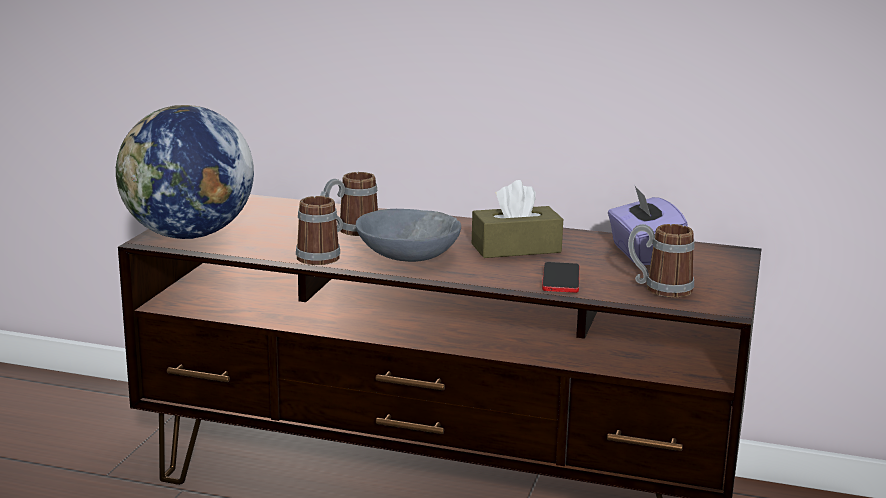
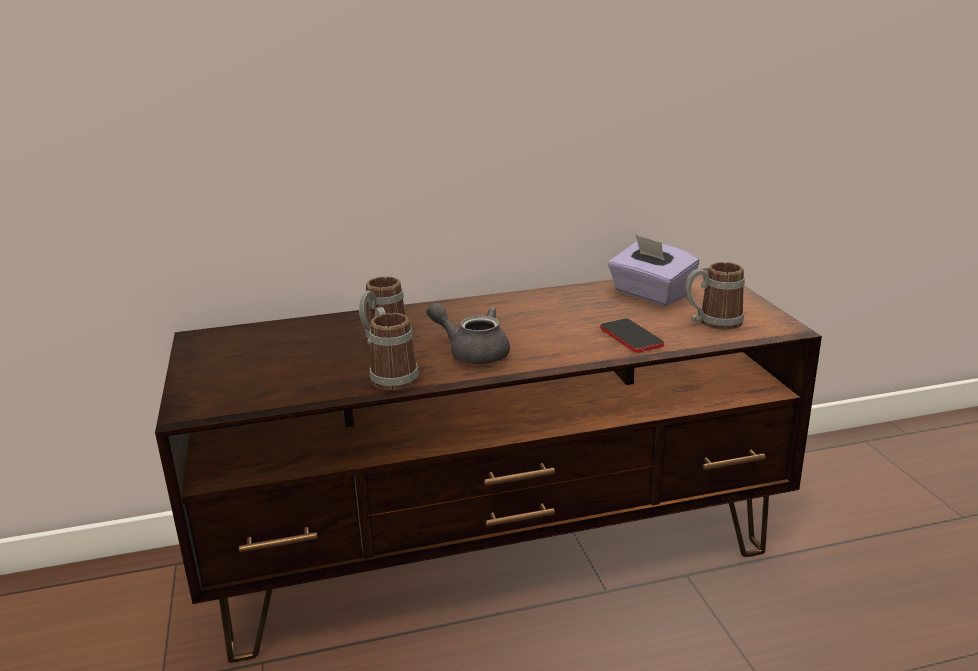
camera: 30 degrees left, 5 degrees up
globe [116,105,254,239] -> none
grey bowl [356,209,461,262] -> grey teapot [426,302,510,364]
brown tissue box [472,180,563,258] -> none

